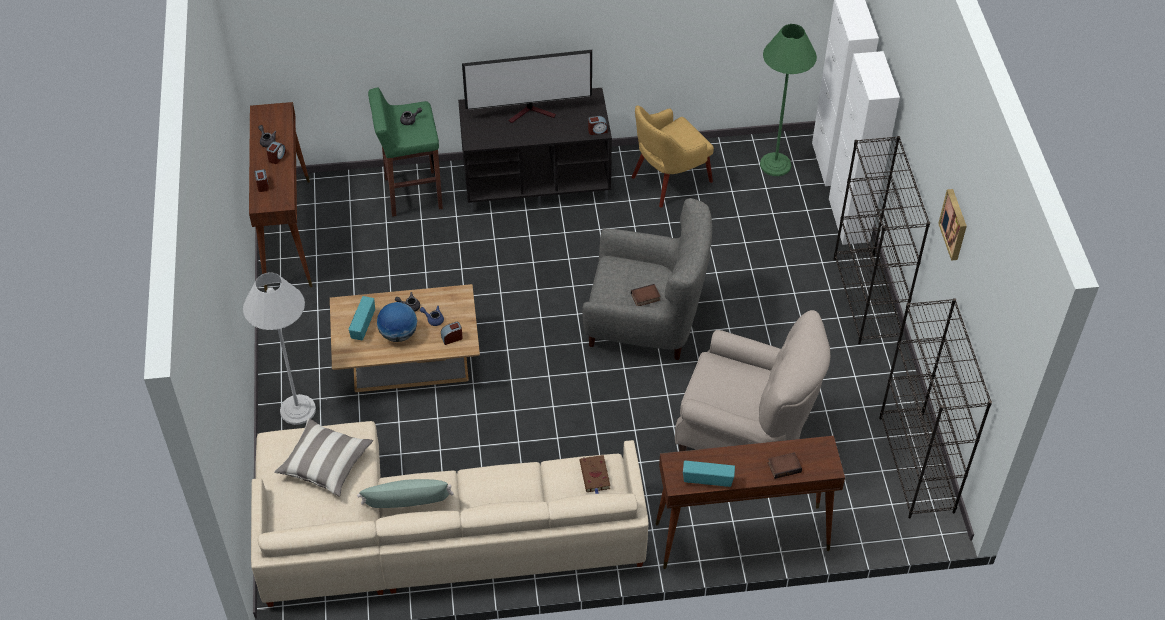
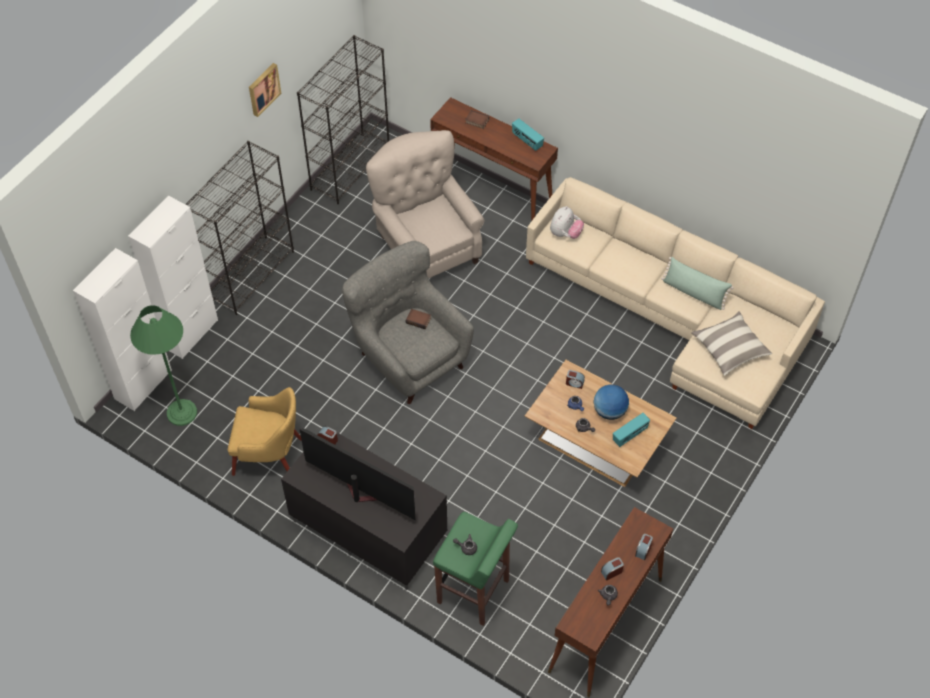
camera: 140 degrees left, 5 degrees up
white floor lamp [243,272,316,425] -> none
brown book [580,455,610,494] -> plush toy [550,206,584,239]

